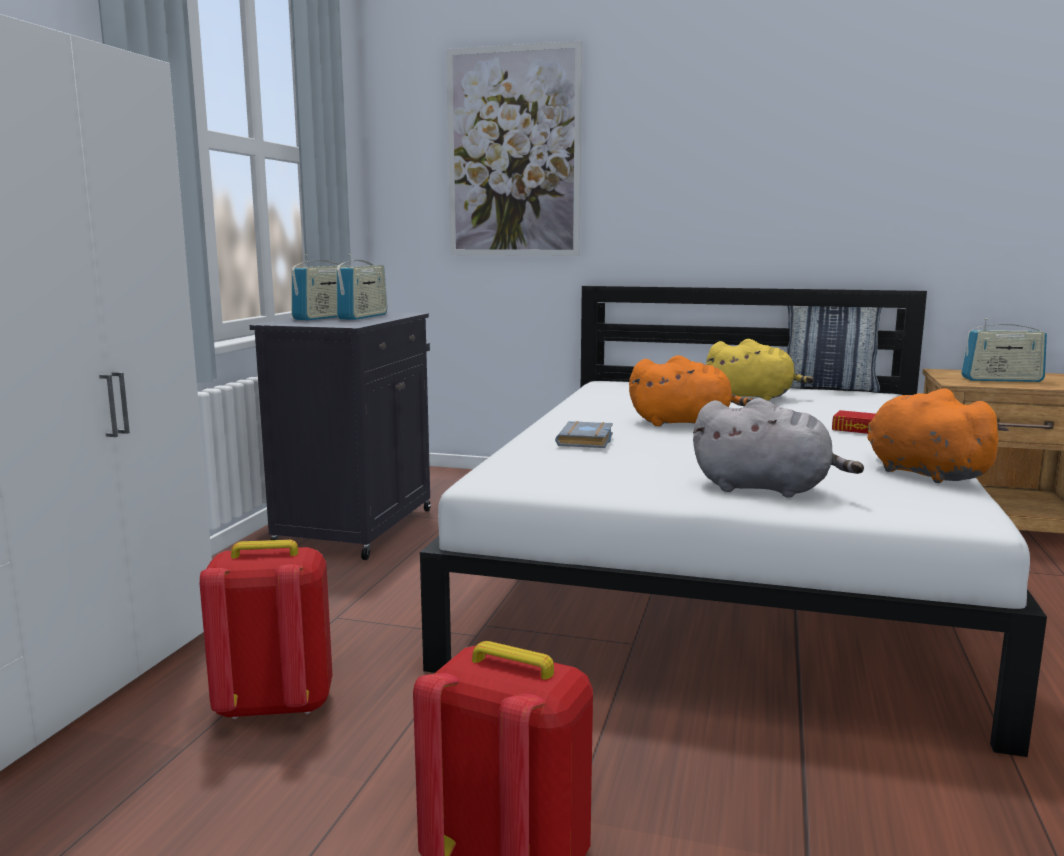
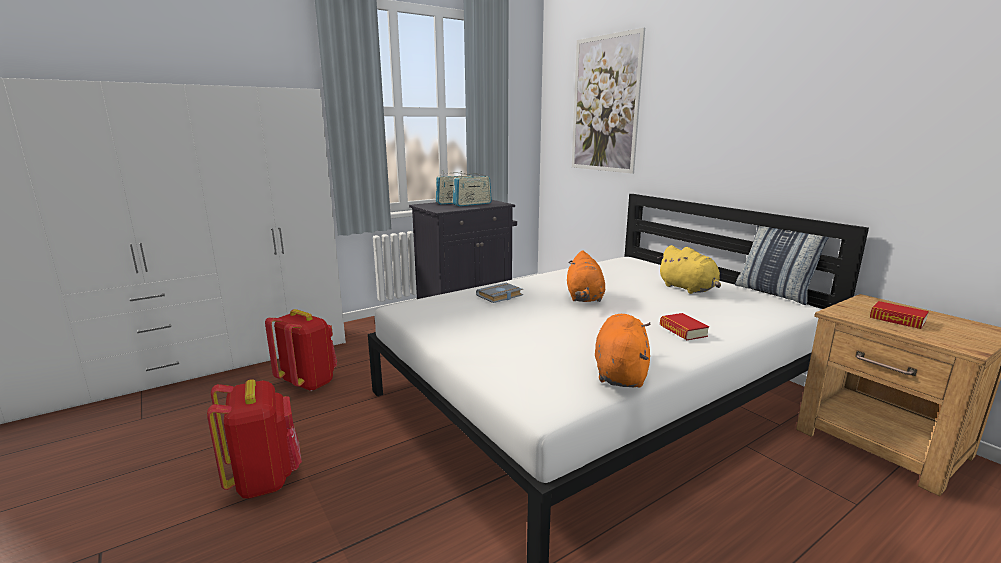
camera: 40 degrees right, 5 degrees up
orange plush toy [629,355,754,426] -> orange plush toy turned 45 degrees clockwise [567,250,605,302]
grey plush toy [693,398,864,498] -> none
radio [961,318,1047,382] -> book [870,301,929,329]

